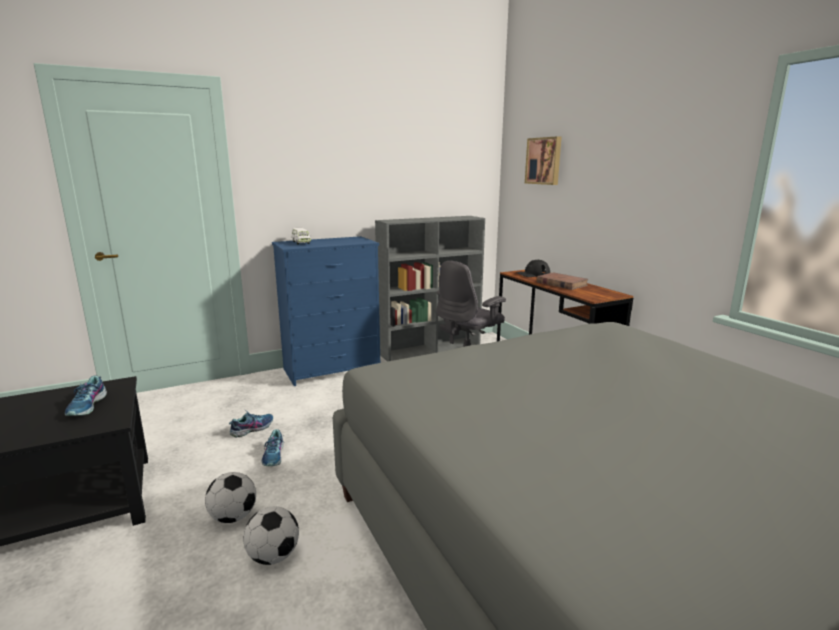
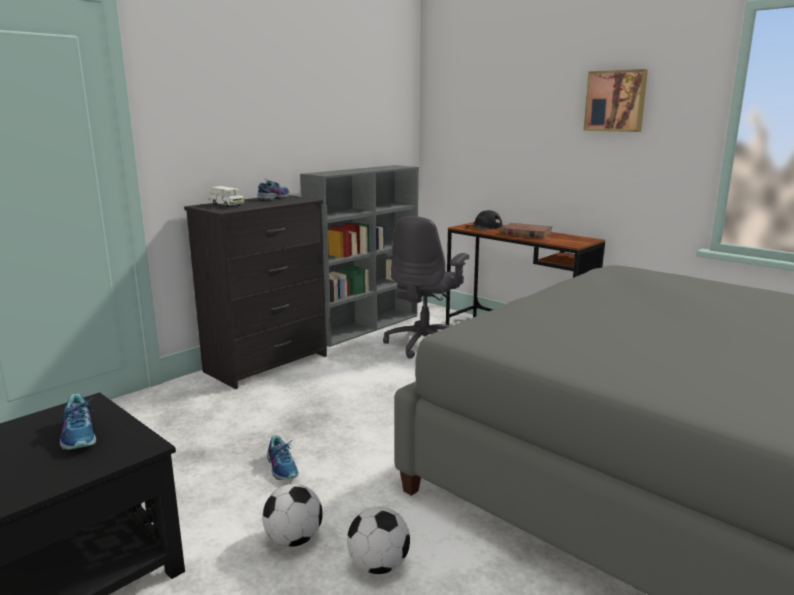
camera: 20 degrees left, 0 degrees up
shoe [229,411,273,438] -> shoe moved to [257,179,289,201]
blue dresser [272,236,380,386] -> black dresser [184,195,327,389]
picture [525,136,562,185] -> picture moved to [583,69,648,132]

